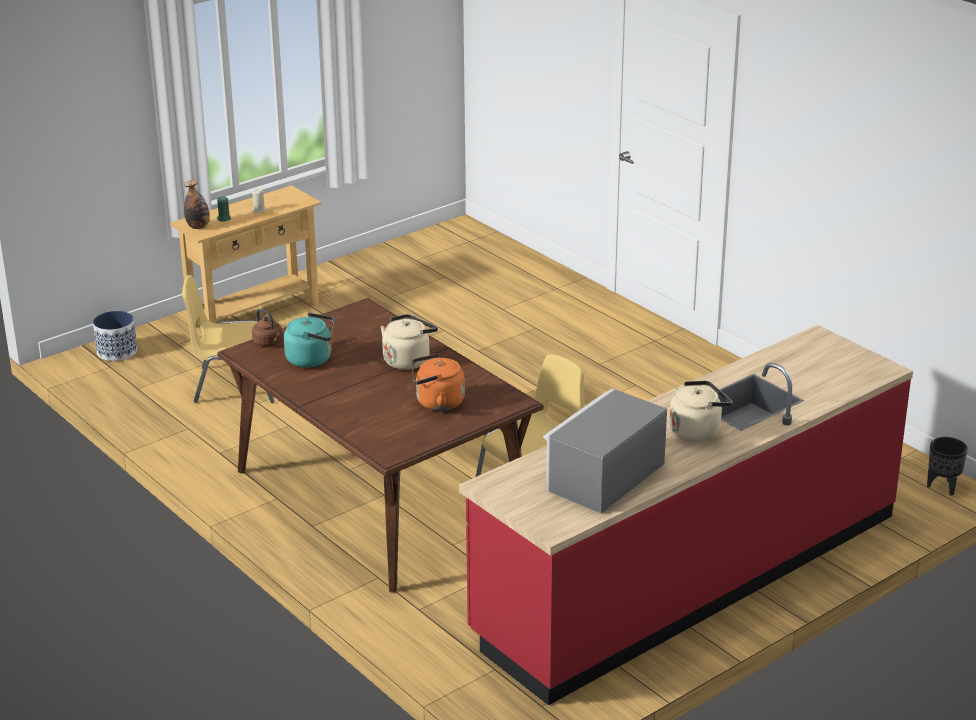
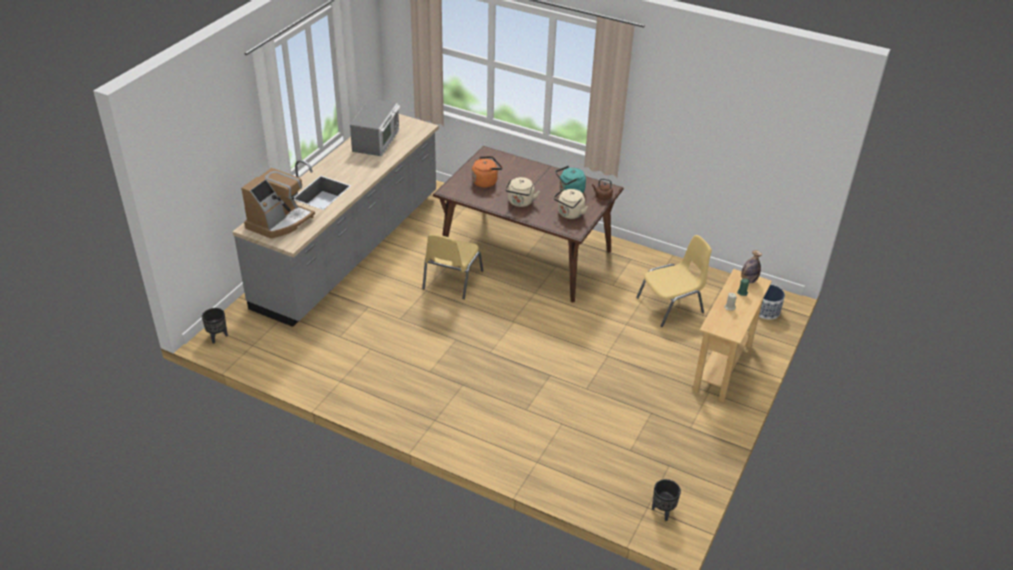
camera: 155 degrees right, 10 degrees up
red counter [459,325,913,705] -> grey counter [232,114,439,327]
beige kettle [669,381,733,442] -> beige kettle moved to [554,189,587,219]
none -> coffee machine [241,168,315,239]
none -> black planter [652,479,681,521]

